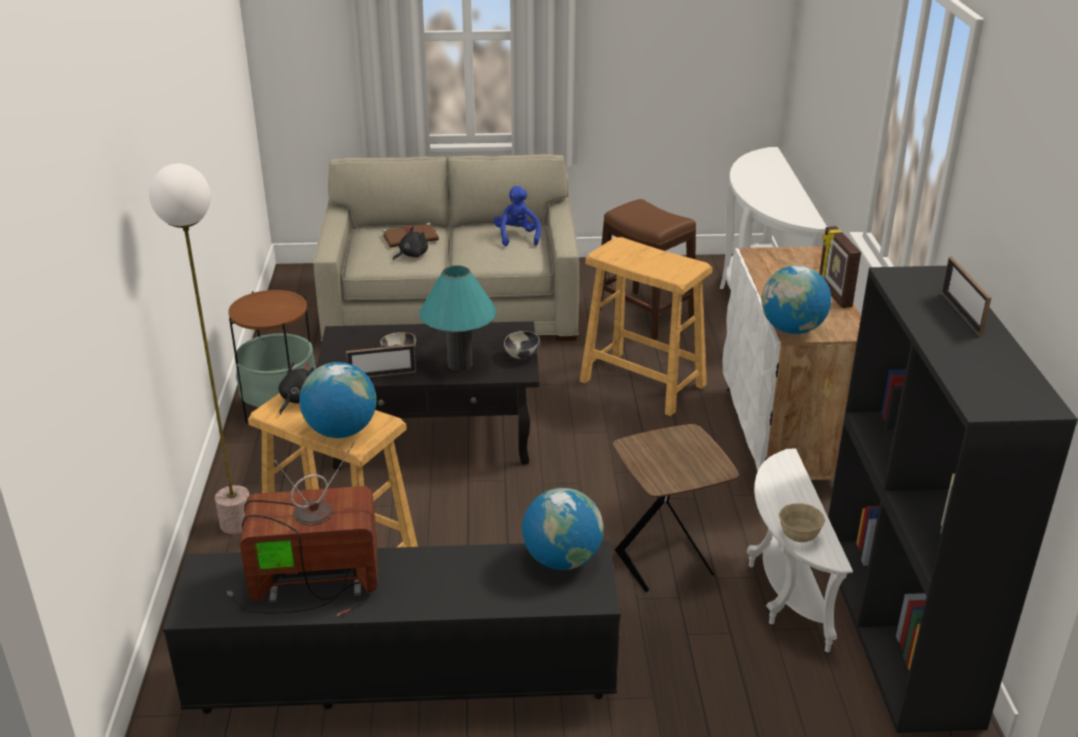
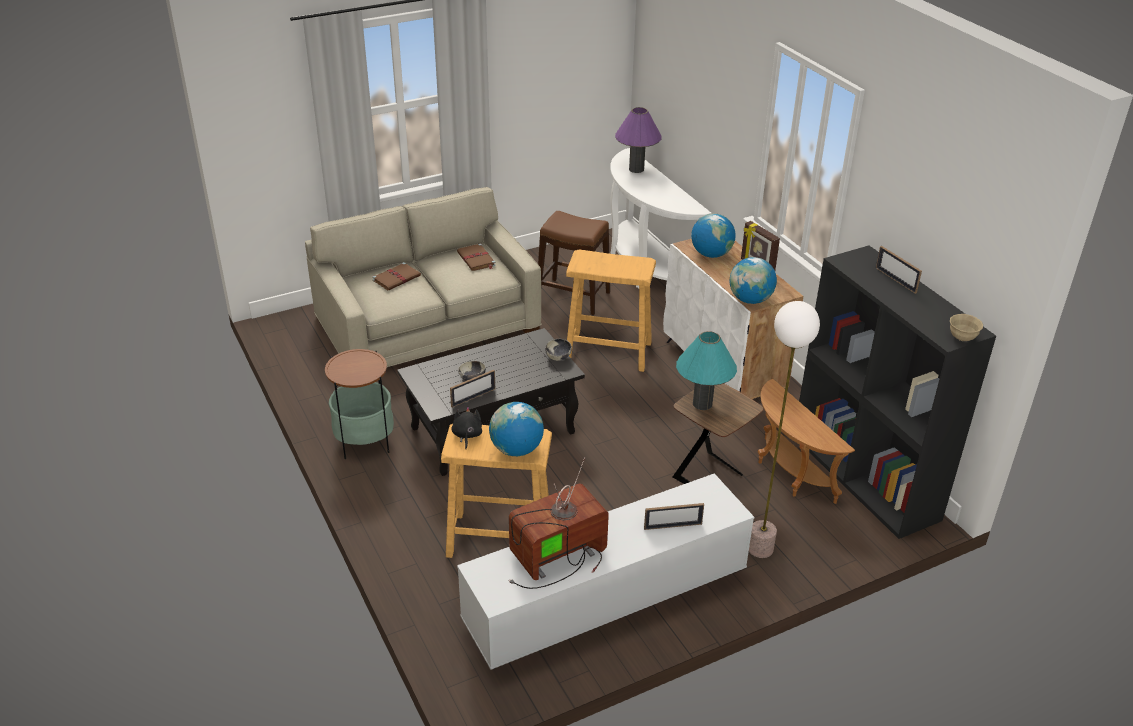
camera: 25 degrees left, 5 degrees up
floor lamp [149,164,250,534] -> floor lamp moved to [749,301,820,558]
black tv stand [163,541,621,714] -> white tv stand [457,473,754,670]
black plush toy [393,227,428,261] -> none
turquoise table lamp [419,265,497,371] -> turquoise table lamp moved to [676,331,737,410]
blue plush toy [494,186,541,246] -> brown book [457,243,496,271]
globe [522,488,604,570] -> globe moved to [691,214,736,258]
white side table [747,448,853,652] -> brown side table [757,379,855,504]
beige bowl [779,503,825,542] -> beige bowl moved to [950,314,983,341]
none -> purple table lamp [615,107,662,173]
none -> picture frame [644,503,704,530]

